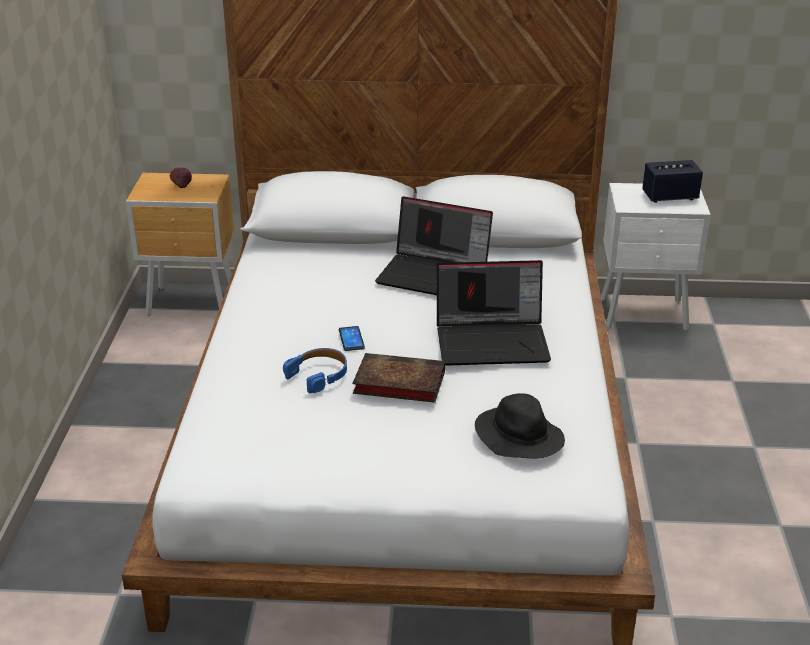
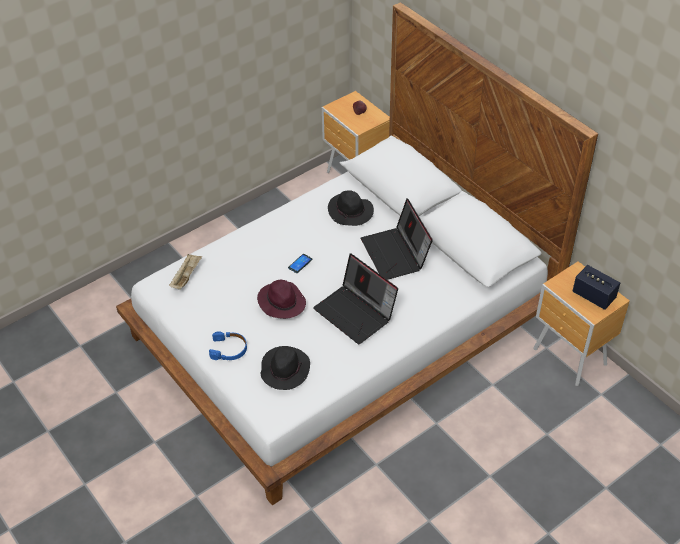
camera: 50 degrees right, 15 degrees up
blue headphones [283,348,347,393] -> blue headphones moved to [209,331,247,360]
book [352,353,445,403] -> purple hat [257,280,306,319]
white nightstand [601,183,711,331] -> brown nightstand [534,261,630,386]
none -> beige tray [169,254,202,290]
none -> black hat [328,190,374,226]

